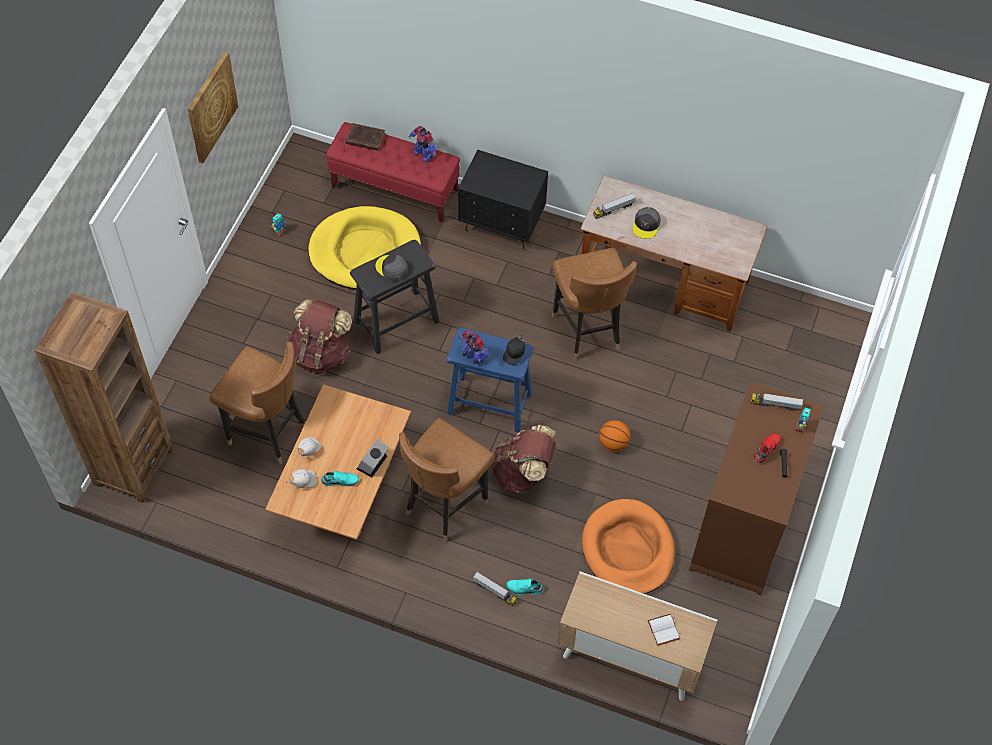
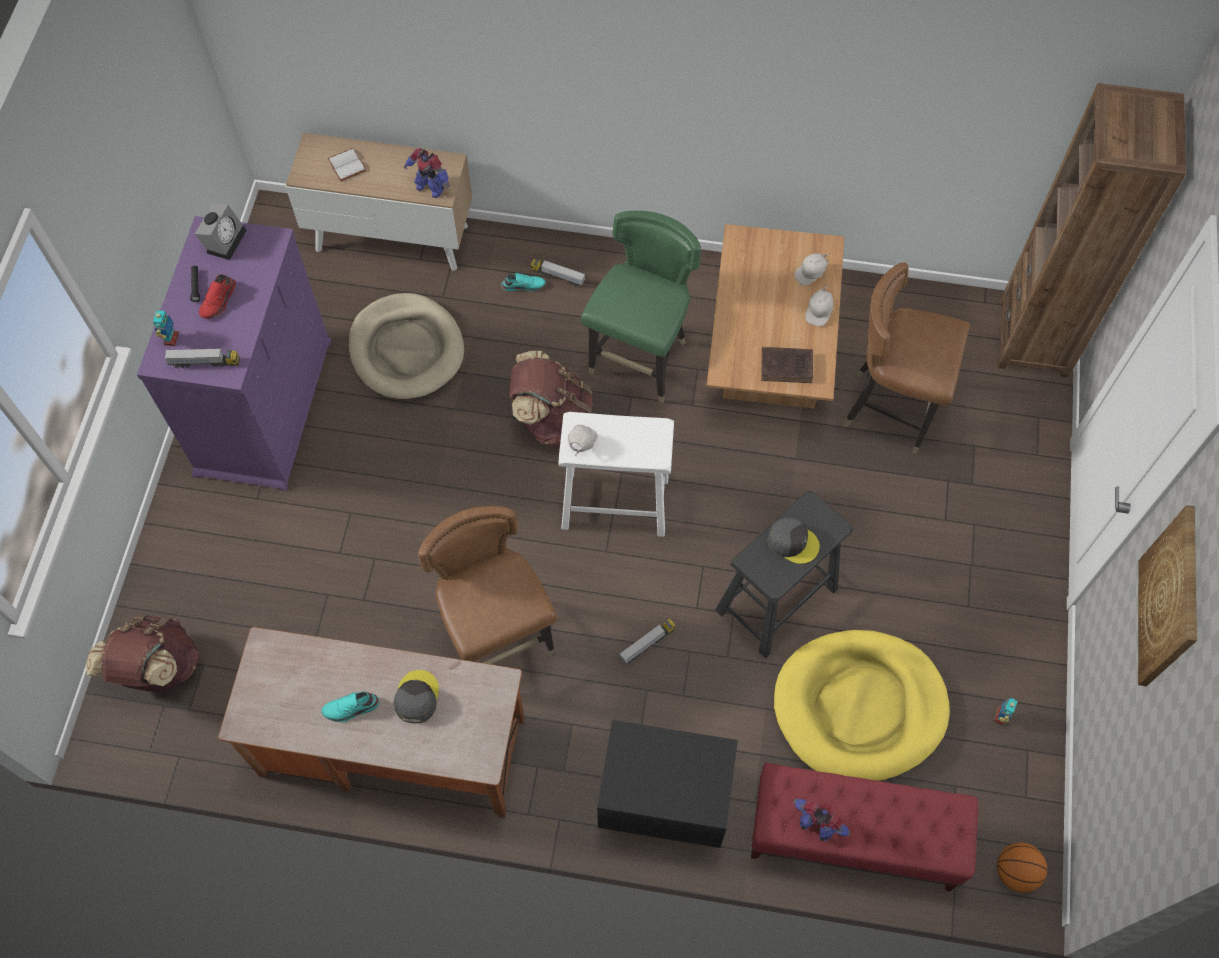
camera: 170 degrees right, 5 degrees up
brown backpack [287,299,352,374] -> brown backpack moved to [86,614,199,692]
turquoise shoe [321,471,359,486] -> turquoise shoe moved to [322,691,380,722]
brown book [346,123,385,151] -> brown book moved to [761,347,813,383]
alarm clock [357,439,389,478] -> alarm clock moved to [195,204,247,260]
brown chair [399,418,495,542] -> green chair [581,211,701,403]
blue stool [447,328,534,433] -> white stool [558,412,674,537]
toy robot [458,330,491,366] -> toy robot moved to [404,148,450,198]
black cap [503,334,525,365] -> white cap [568,425,598,456]
orange dog bed [582,499,675,594] -> beige dog bed [349,293,464,400]
toy truck [593,193,636,219] -> toy truck moved to [619,619,676,664]
basketball [599,420,631,451] -> basketball moved to [997,843,1047,893]
brown dresser [689,381,824,595] -> purple dresser [137,216,331,491]

